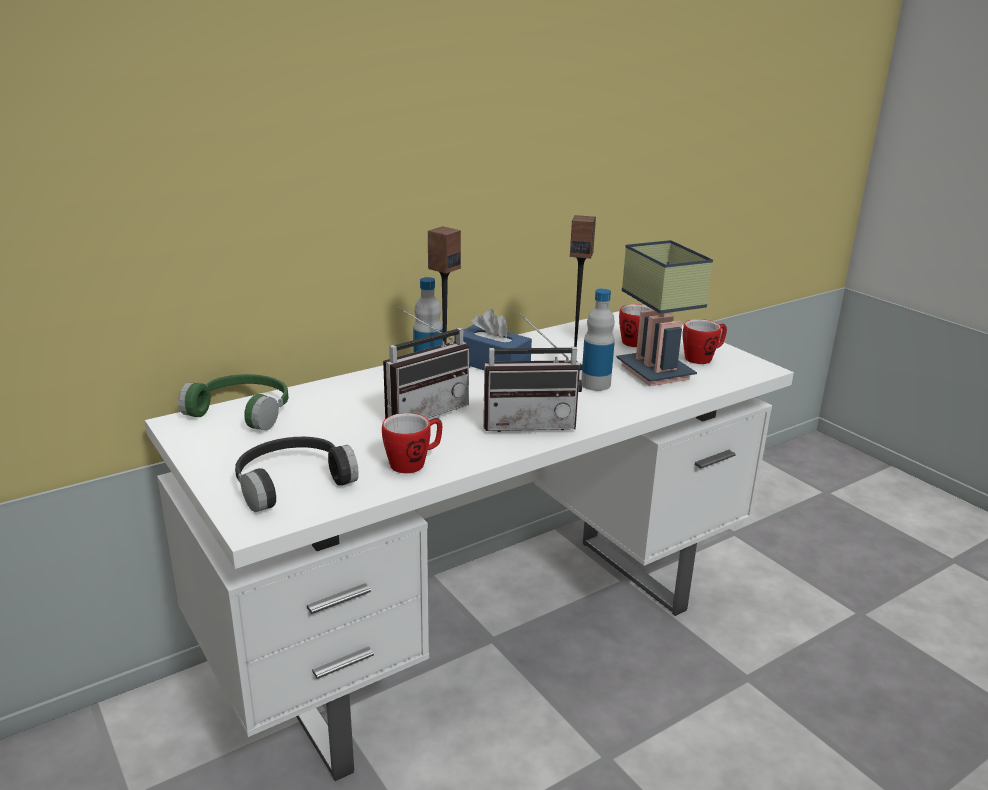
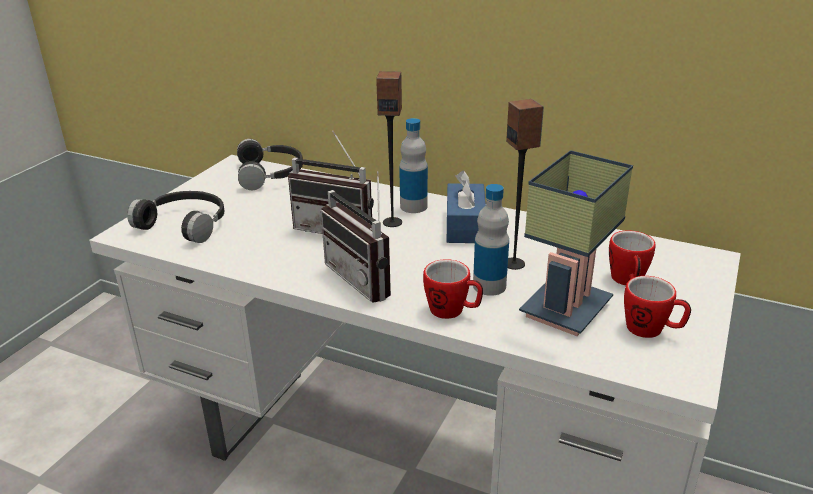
camera: 60 degrees right, 5 degrees up
green headphones [178,374,289,431] -> black headphones [237,139,303,190]
mug [382,413,442,473] -> mug moved to [423,259,483,319]

